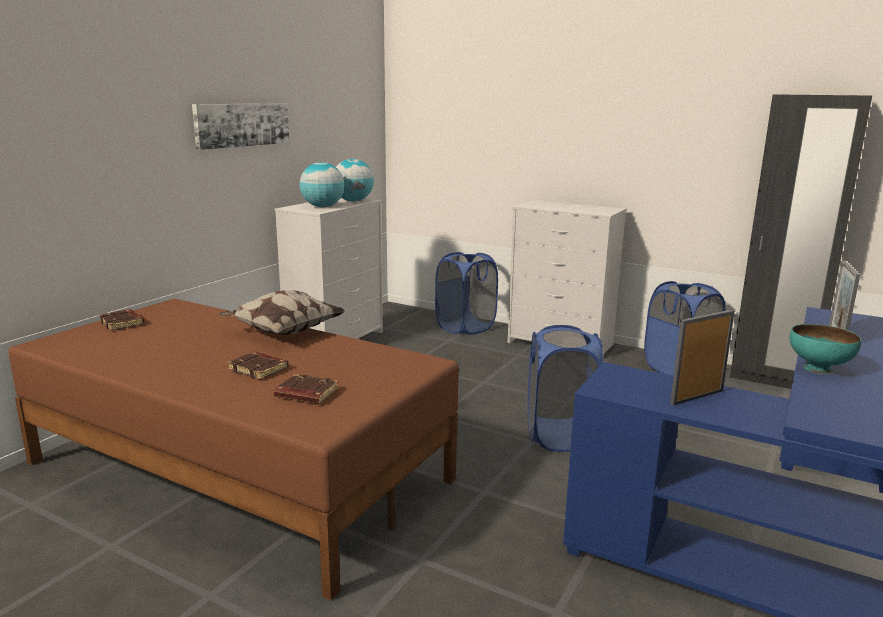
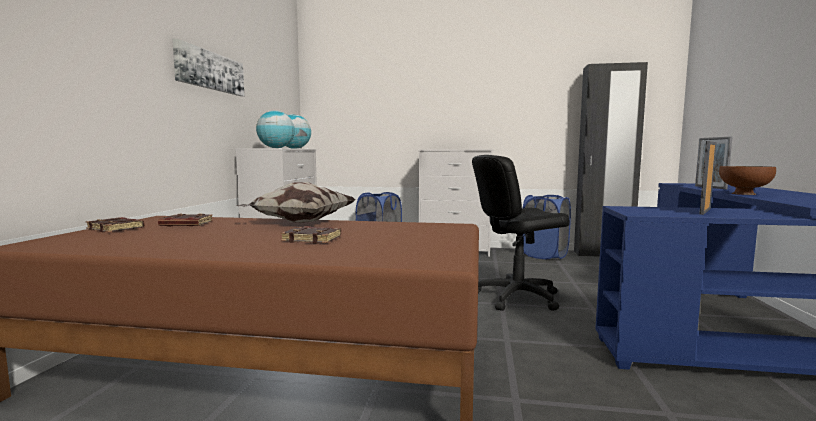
camera: 20 degrees left, 10 degrees down
brown book [274,374,339,404] -> brown book moved to [158,214,213,226]
blue laundry basket [528,325,603,452] -> black office chair [472,155,570,311]
turquoise bowl [789,324,861,374] -> brown bowl [719,166,776,195]

